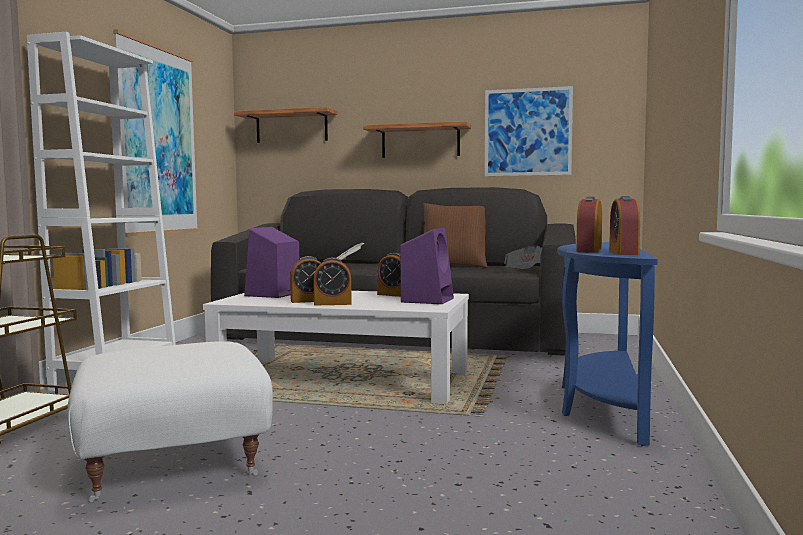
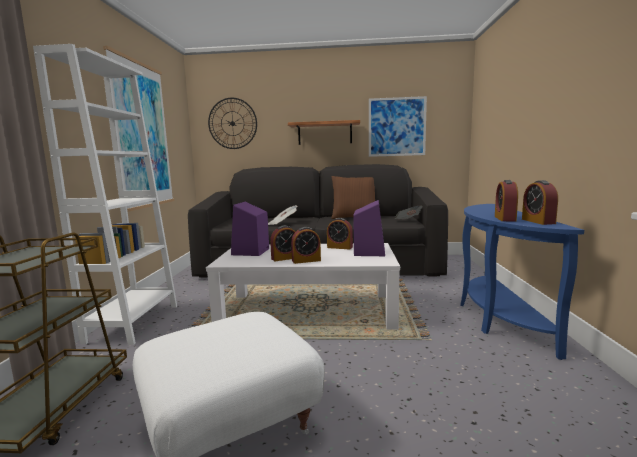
camera: 10 degrees left, 5 degrees up
shelf [234,107,337,143] -> wall clock [208,98,257,149]

